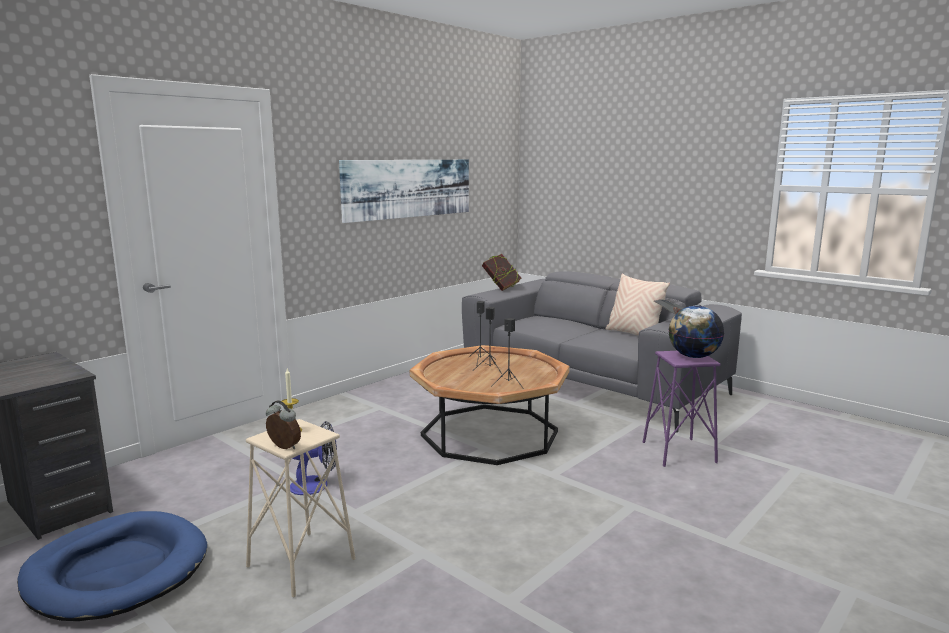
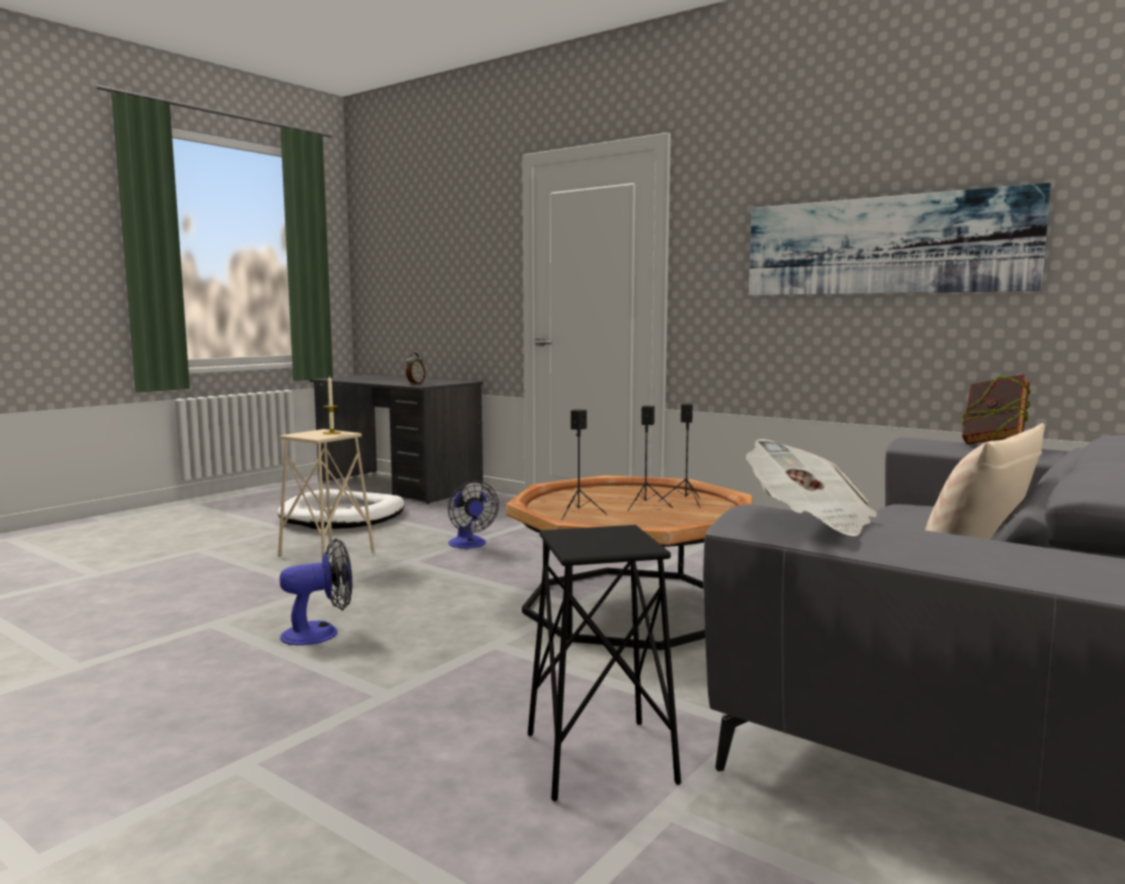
camera: 85 degrees right, 5 degrees down
blue dog bed [17,511,207,621] -> white dog bed [278,489,405,529]
alarm clock [266,400,301,449] -> alarm clock moved to [406,352,425,385]
purple stool [643,351,720,467] -> black stool [528,525,681,801]
globe [669,306,724,358] -> none
none -> fan [279,538,352,645]

